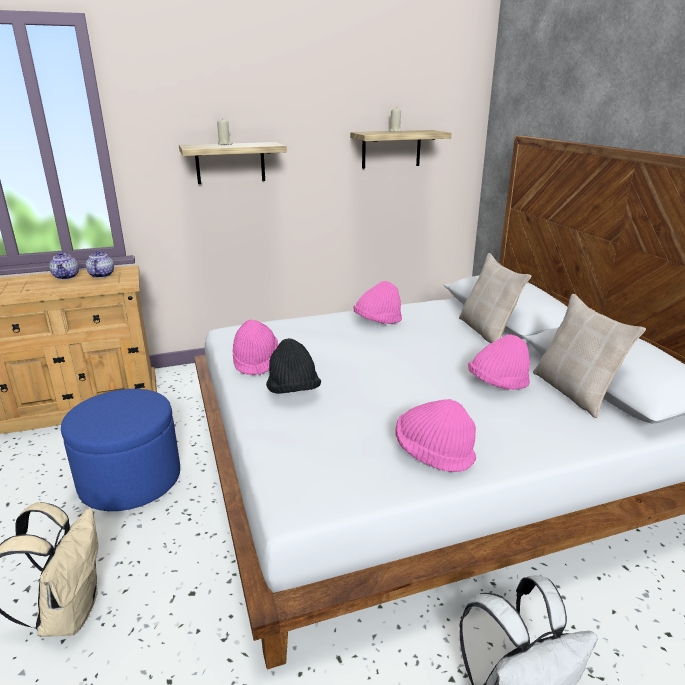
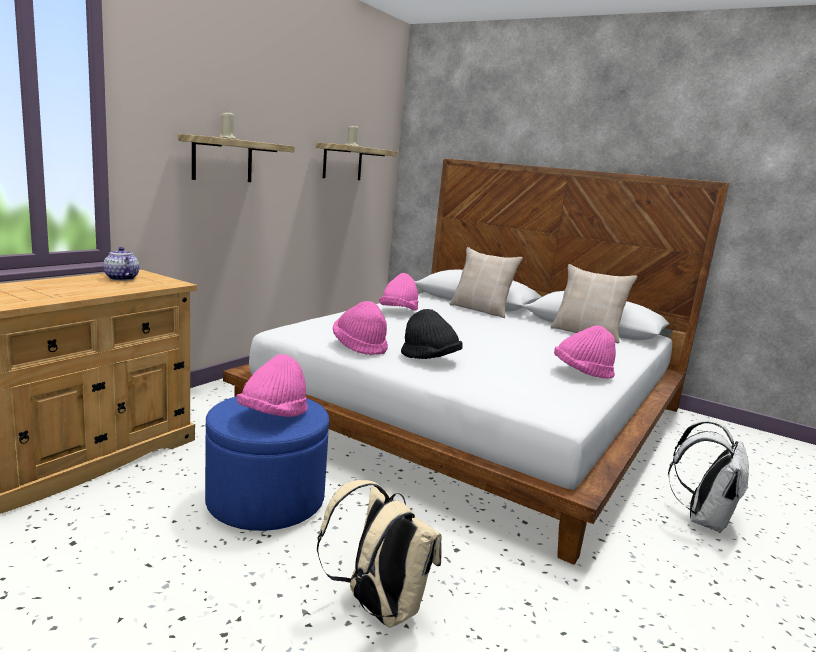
camera: 40 degrees left, 10 degrees down
teapot [49,252,79,280] -> none
pink hat [468,334,530,390] -> pink hat moved to [236,354,308,417]

